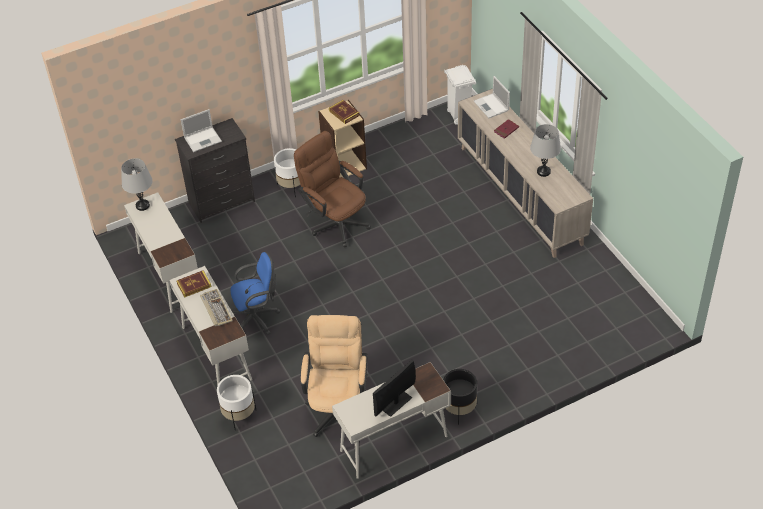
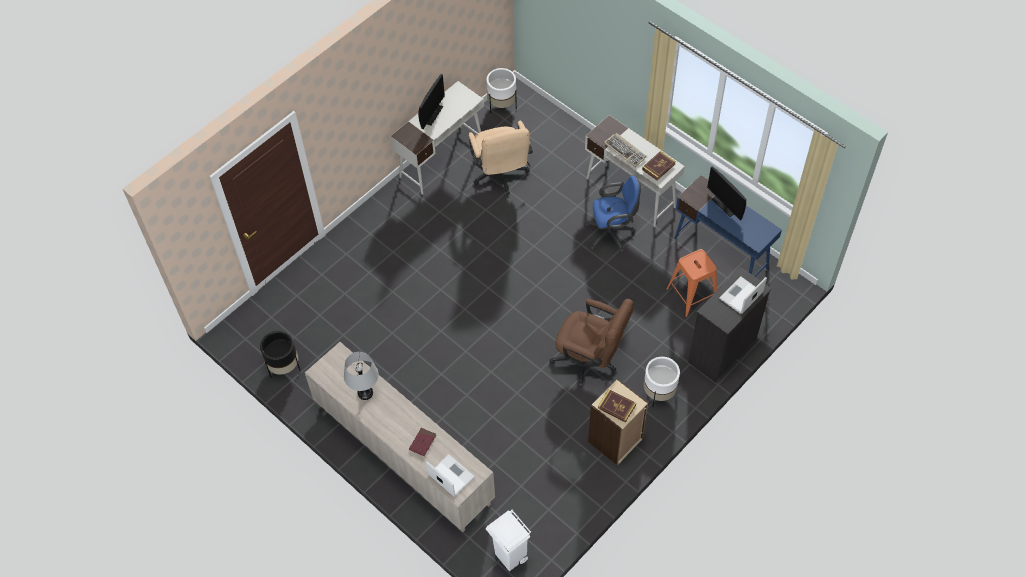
camera: 160 degrees right, 10 degrees up
grey table lamp [121,159,153,211] -> none
white desk [124,192,198,313] -> blue desk [674,175,782,277]
white planter [217,375,256,430] -> white planter moved to [487,68,517,113]
blue office chair [231,252,280,335] -> blue office chair turned 150 degrees counterclockwise [585,175,641,253]
black planter [443,369,477,425] -> black planter moved to [260,331,300,377]
none -> orange stool [666,249,717,317]
none -> monitor [707,166,746,220]

